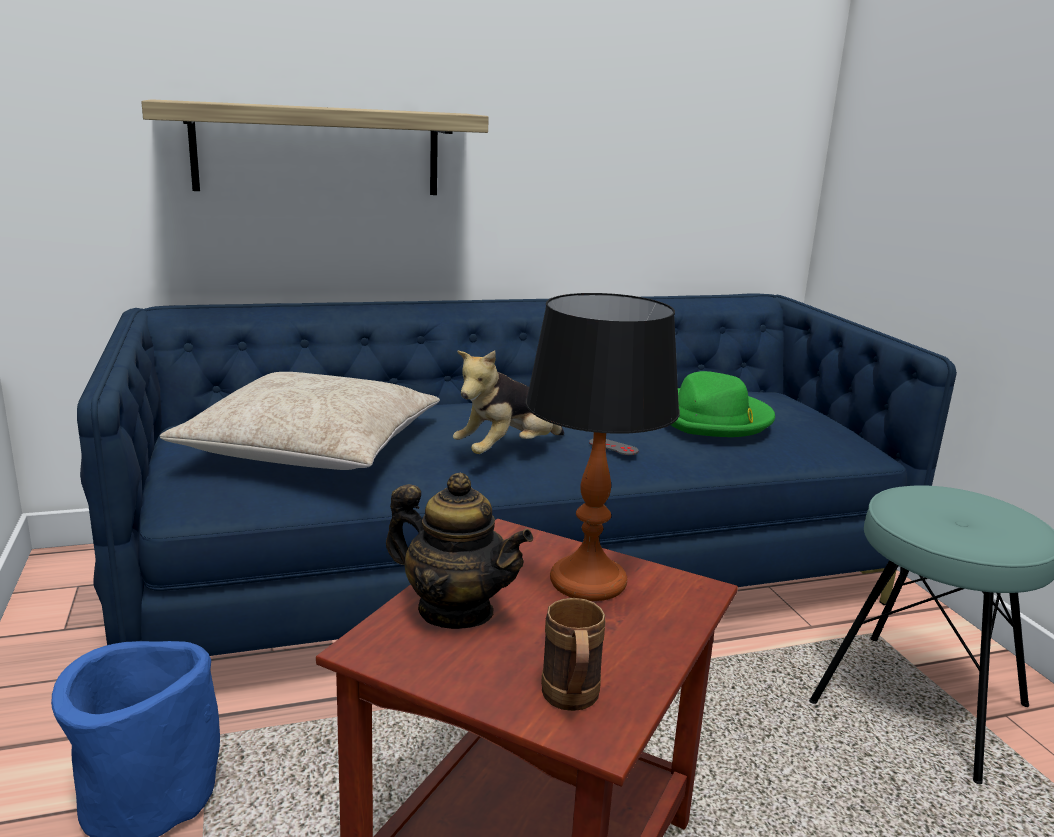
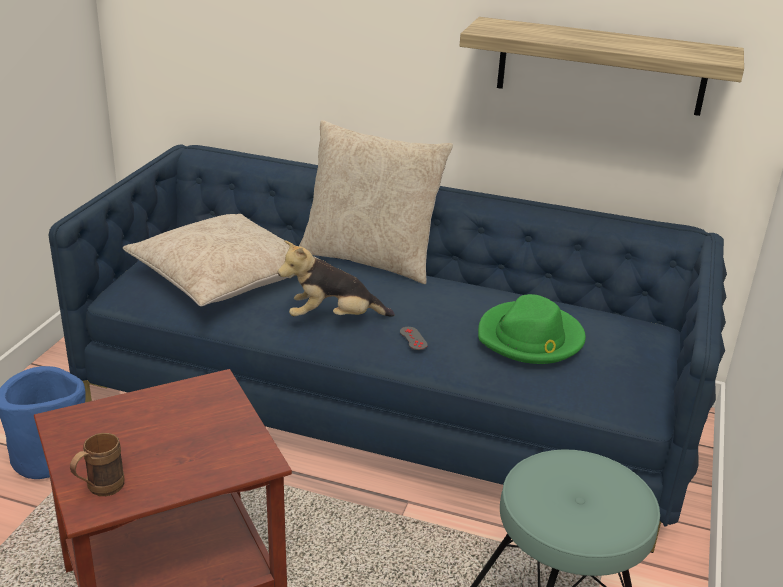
camera: 35 degrees right, 10 degrees up
shelf [141,99,489,195] -> shelf moved to [459,17,744,116]
teapot [386,473,533,629] -> none
table lamp [526,293,680,601] -> none
none -> beige pillow [299,120,453,284]

